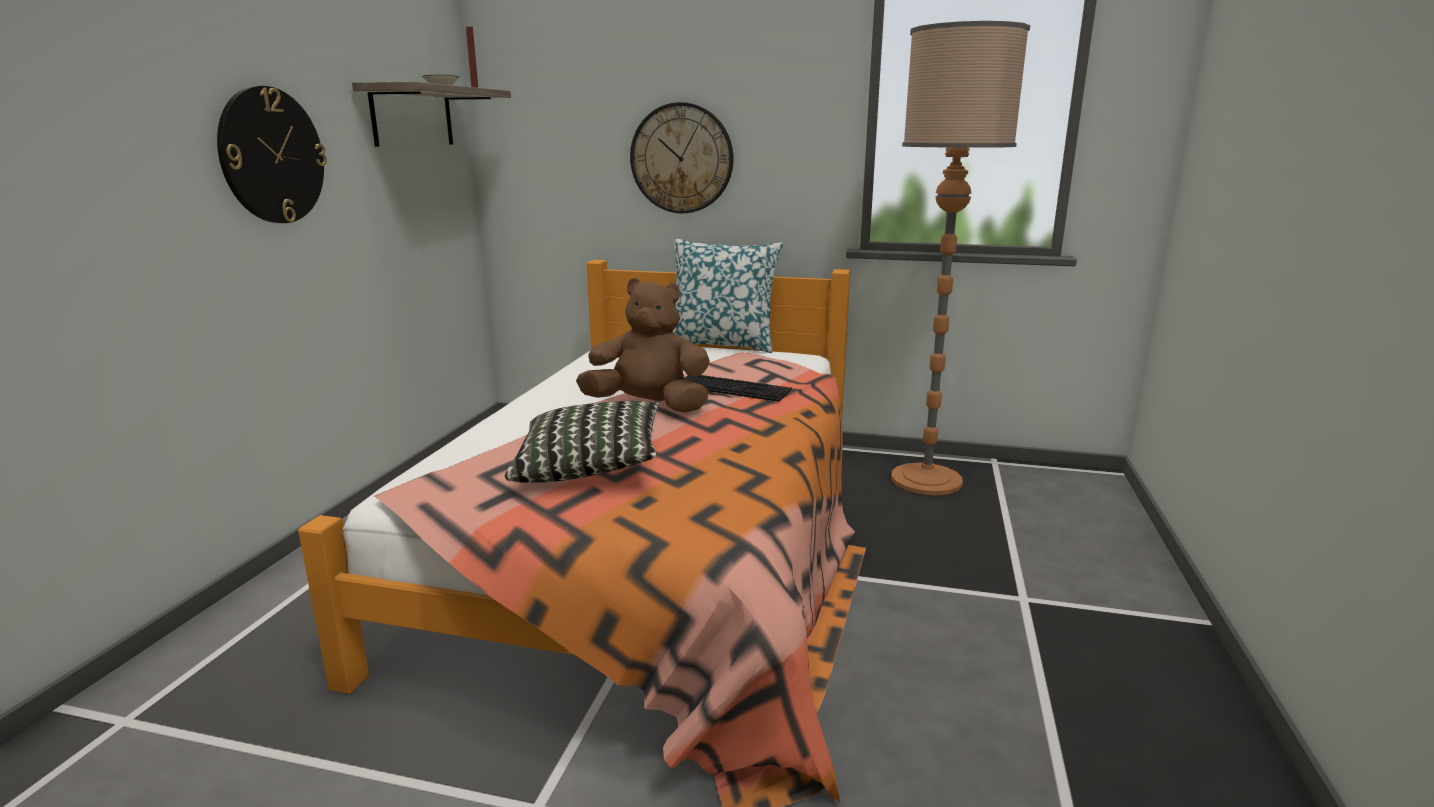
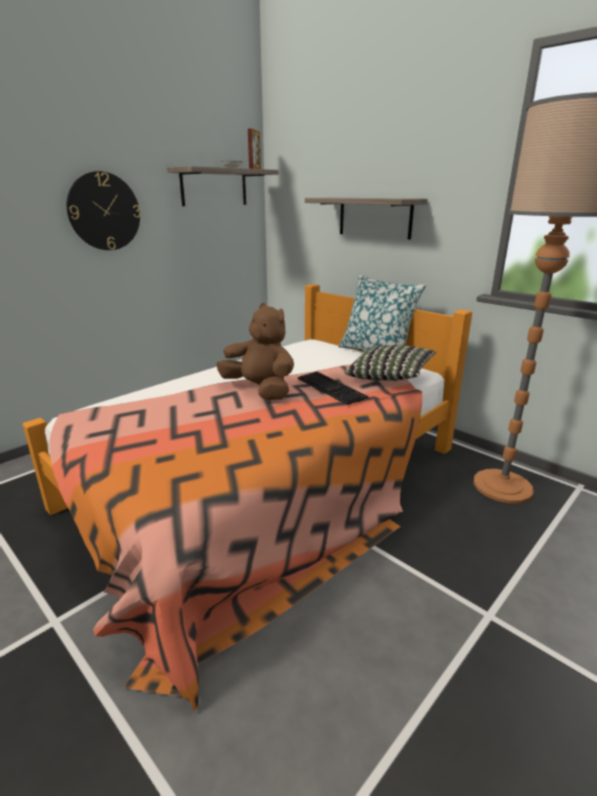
camera: 30 degrees right, 5 degrees up
pillow [505,401,659,483] -> pillow moved to [345,345,436,381]
wall clock [630,102,733,213] -> shelf [305,198,428,239]

